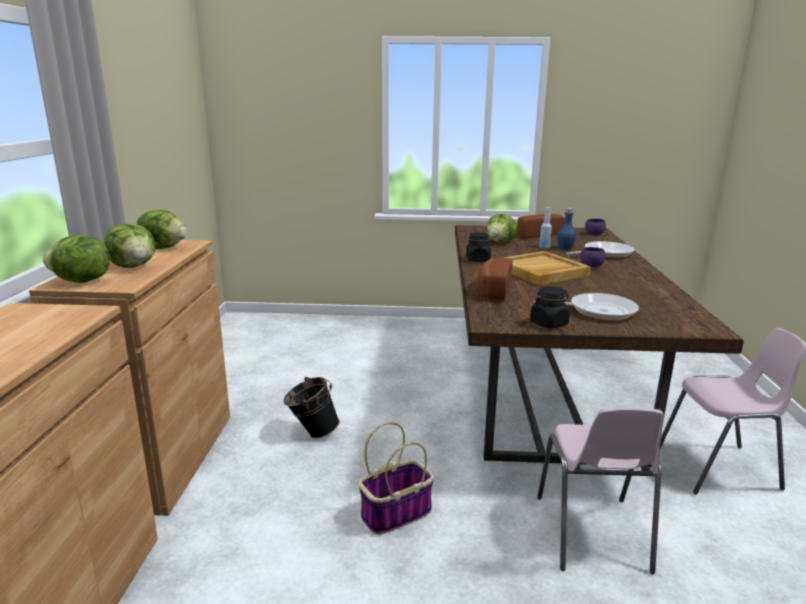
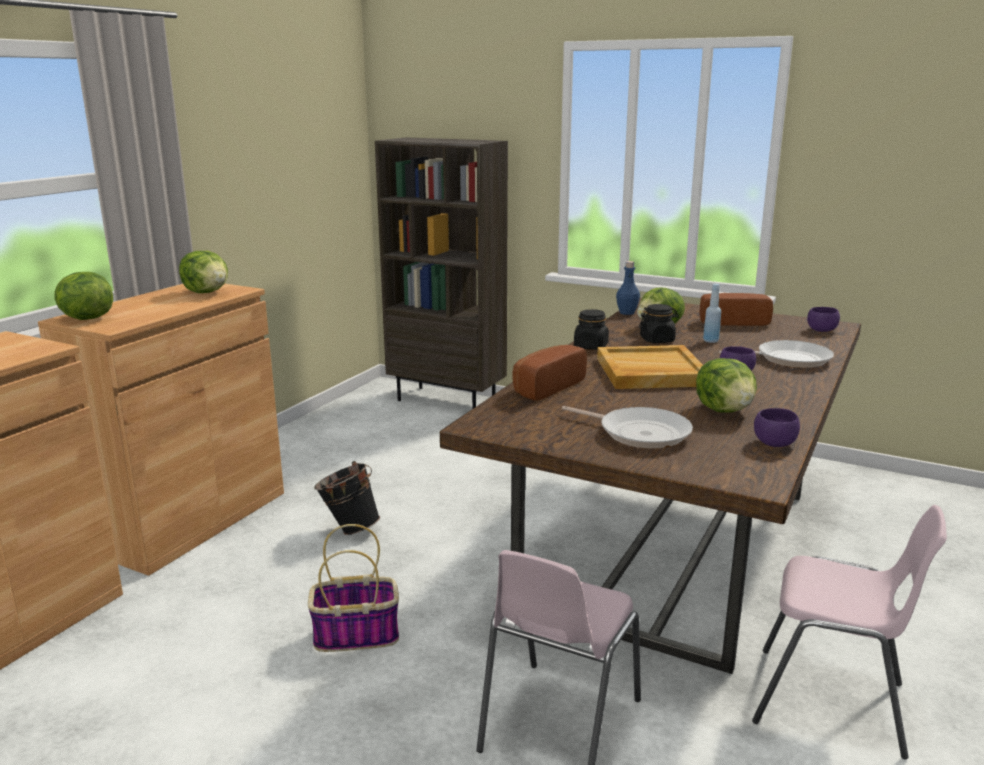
camera: 25 degrees right, 0 degrees up
lettuce [104,224,156,268] -> lettuce moved to [696,358,757,412]
black jar [530,286,570,329] -> black jar moved to [639,304,679,343]
blue bottle [557,208,577,250] -> blue bottle moved to [616,261,640,315]
none -> brown bookcase [375,137,508,409]
none -> purple bowl [754,408,800,447]

